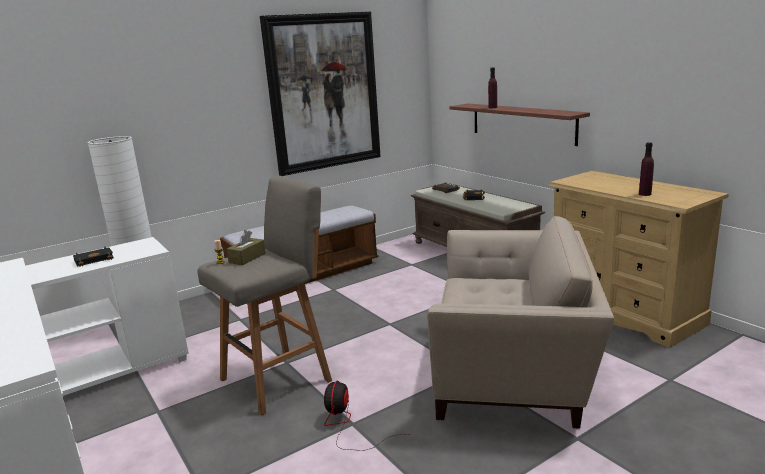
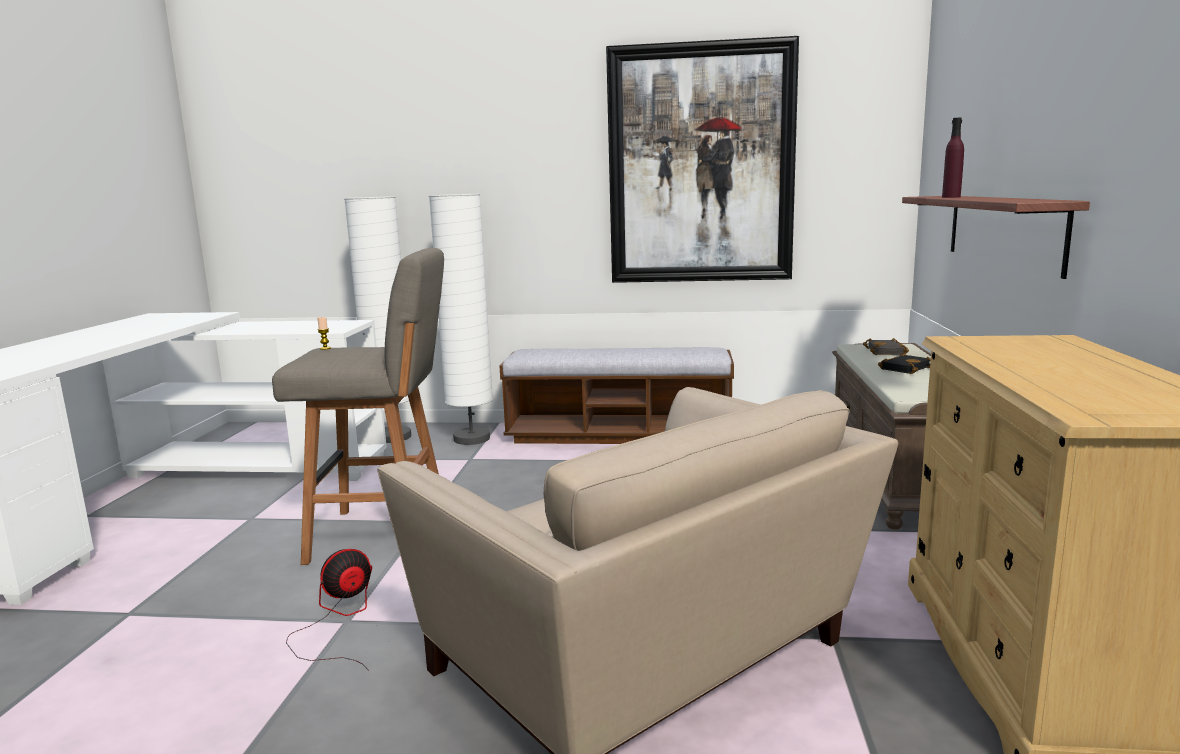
camera: 40 degrees right, 5 degrees down
black book [73,247,114,267] -> none
brown tissue box [227,230,266,265] -> none
purple bottle [639,142,654,196] -> none
none -> white floor lamp [429,194,493,445]

